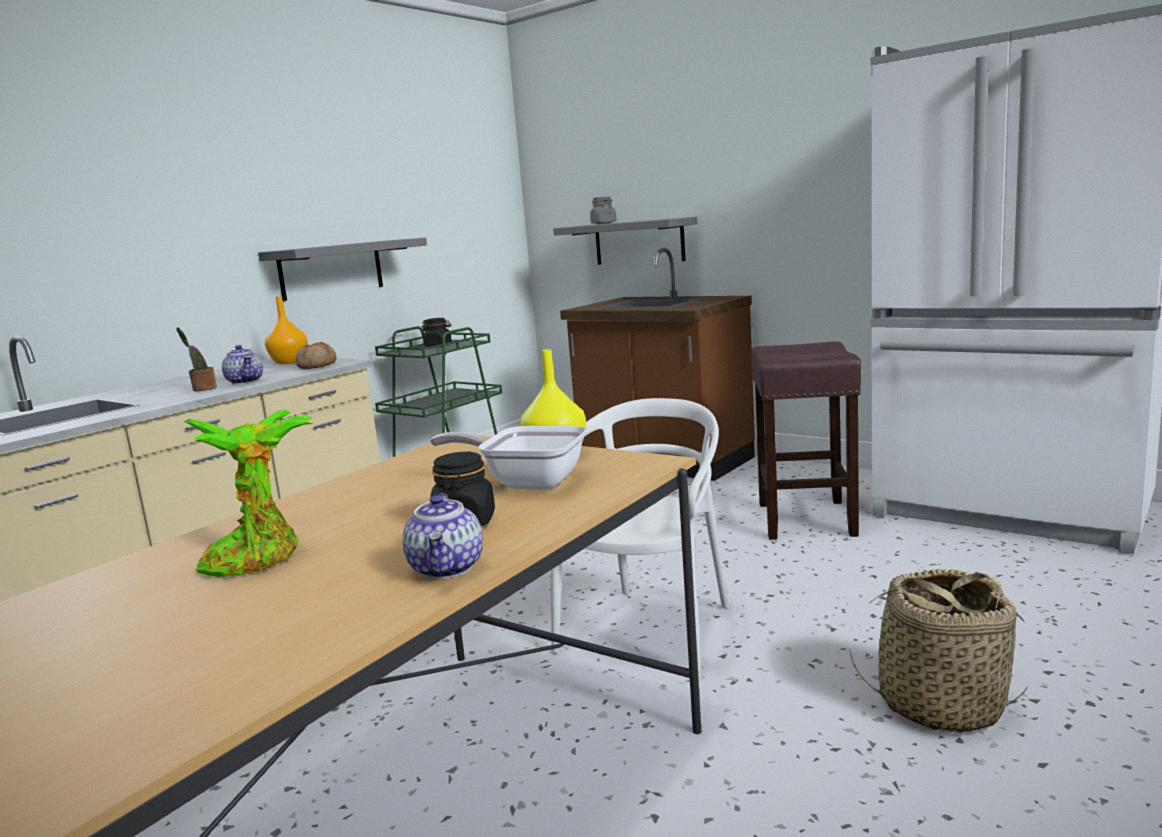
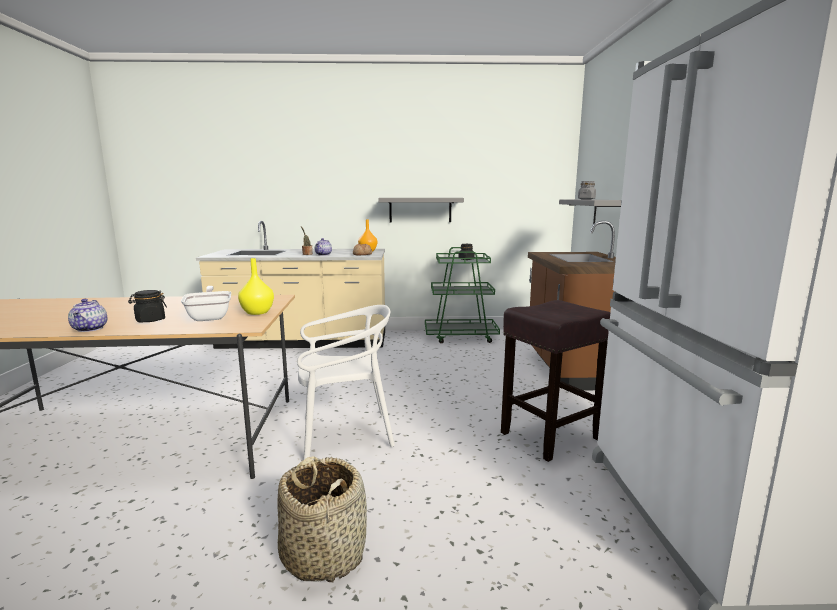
camera: 50 degrees right, 0 degrees up
potted plant [183,410,313,577] -> none
teapot [402,493,483,579] -> teapot turned 60 degrees counterclockwise [68,299,107,332]

